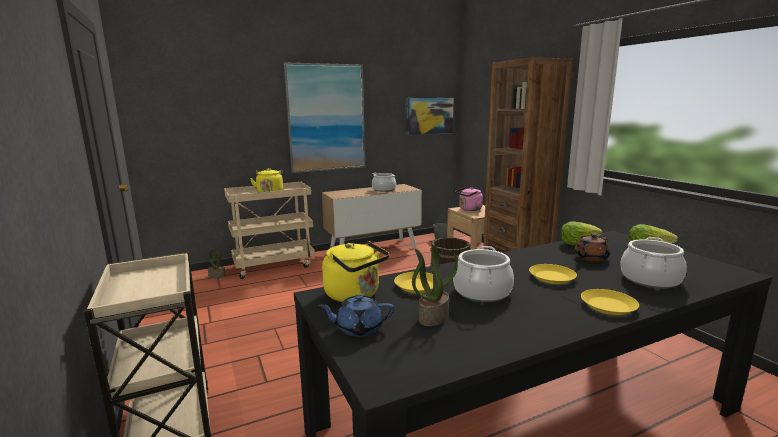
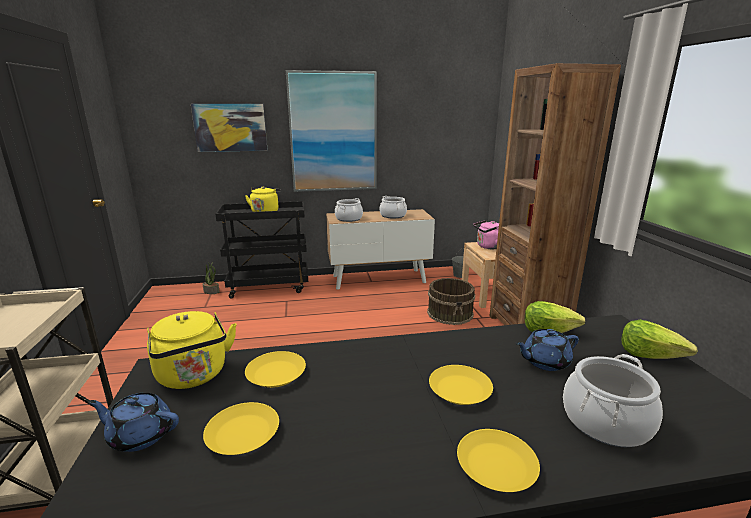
camera: 15 degrees right, 5 degrees up
beige cart [224,182,315,279] -> black cart [215,201,308,298]
picture [406,97,454,135] -> picture moved to [191,103,268,152]
potted plant [412,245,458,326] -> yellow plate [203,402,279,455]
cooking pot [453,246,514,302] -> cooking pot moved to [335,198,363,222]
brown teapot [574,233,610,262] -> blue teapot [515,329,579,371]

